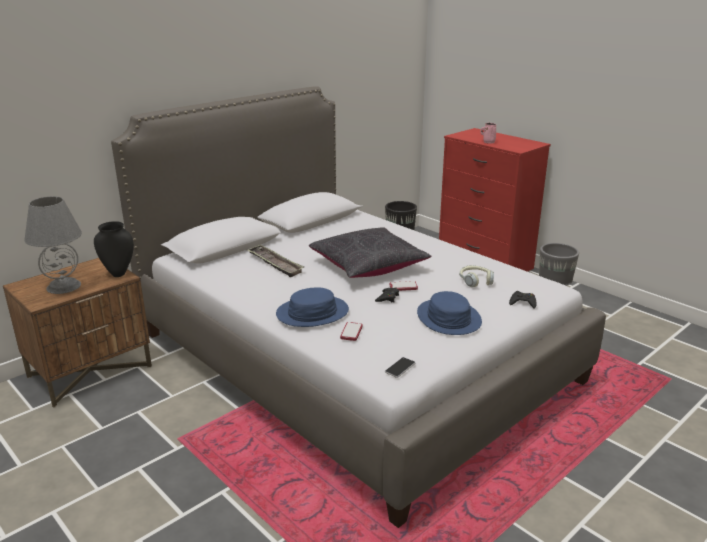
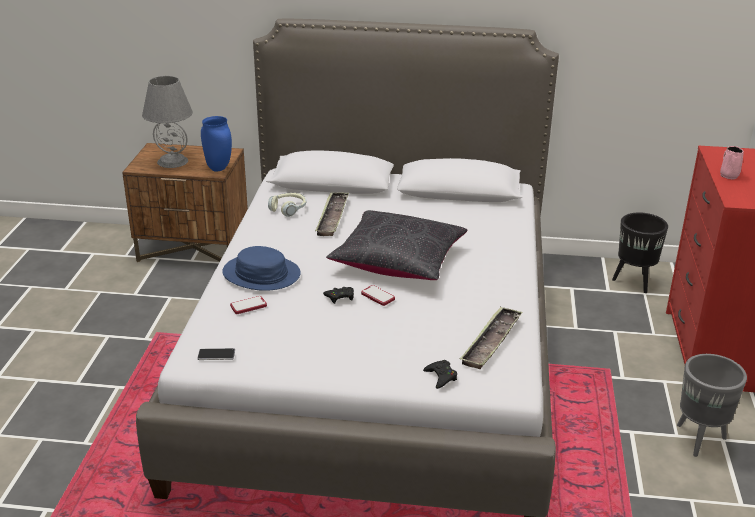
camera: 50 degrees right, 5 degrees up
black vase [94,221,134,277] -> blue vase [201,116,232,171]
blue hat [417,291,482,335] -> none
headphones [459,265,494,287] -> headphones moved to [268,193,306,217]
none -> tray [460,306,523,369]

